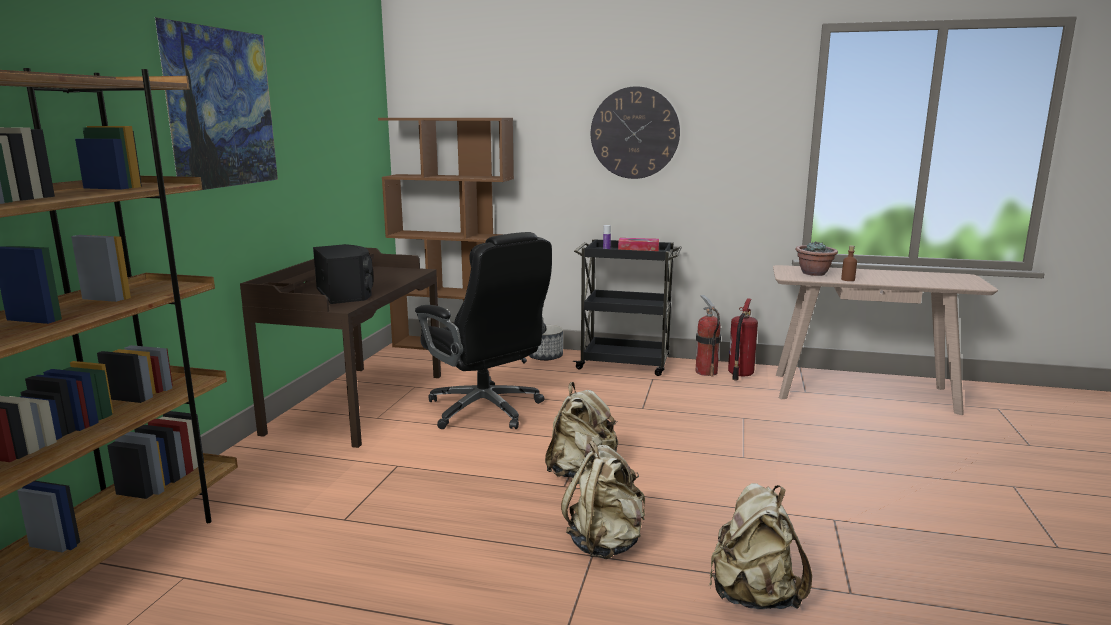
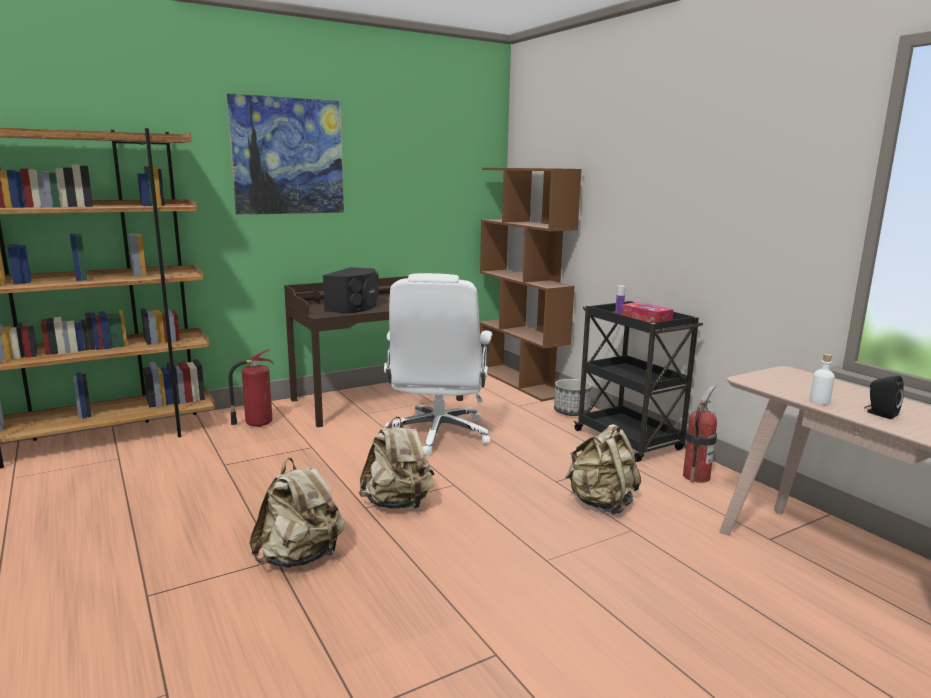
camera: 45 degrees right, 0 degrees up
black office chair [415,232,552,429] -> white office chair [382,273,492,456]
wall clock [591,86,680,179] -> none
beige backpack [709,483,812,609] -> beige backpack moved to [565,424,641,515]
fire extinguisher [728,298,758,380] -> fire extinguisher moved to [229,349,274,427]
potted plant [795,241,838,276] -> none
brown bottle [841,246,857,281] -> white bottle [810,354,835,405]
none -> black speaker [864,376,904,419]

